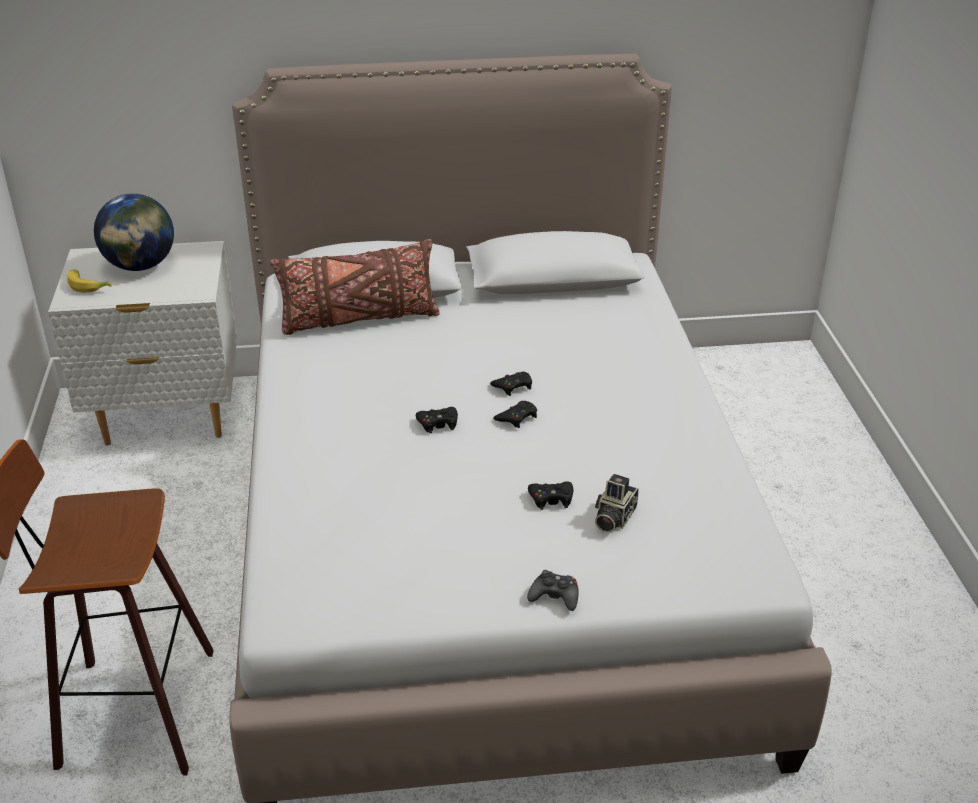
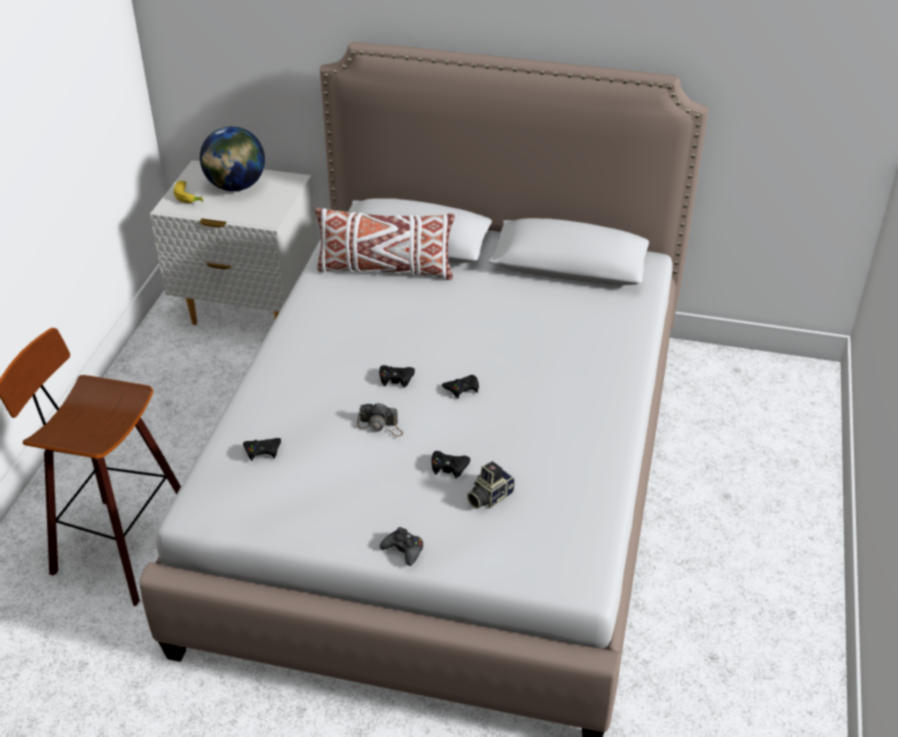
camera: 20 degrees right, 5 degrees up
brown pillow [270,239,440,335] -> white pillow [315,208,454,280]
black game controller [490,372,532,396] -> black game controller moved to [243,438,281,461]
none -> camera [357,403,403,436]

